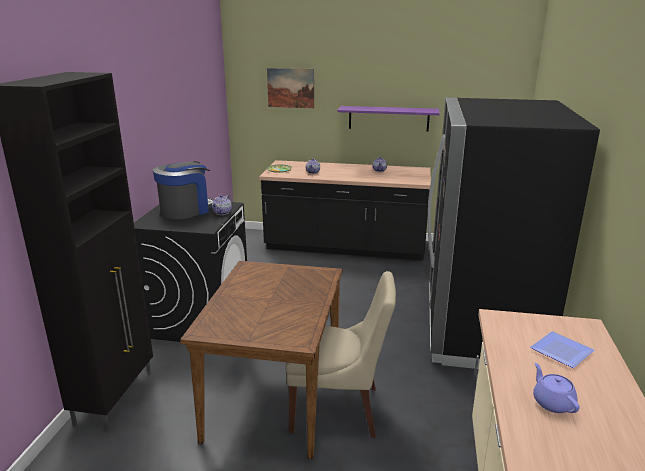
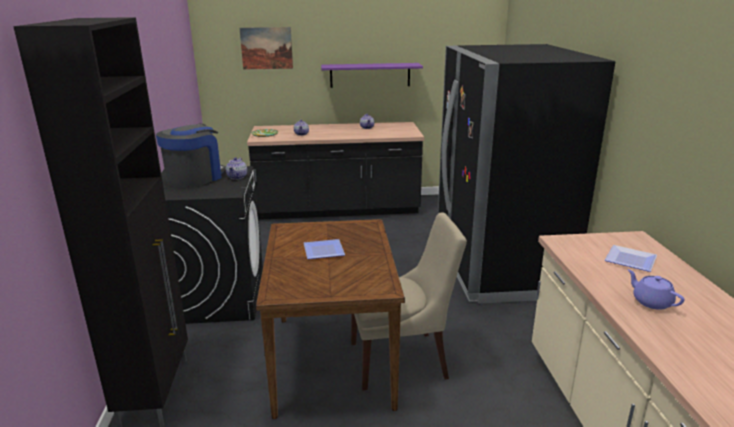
camera: 15 degrees left, 0 degrees up
none -> plate [304,239,345,259]

